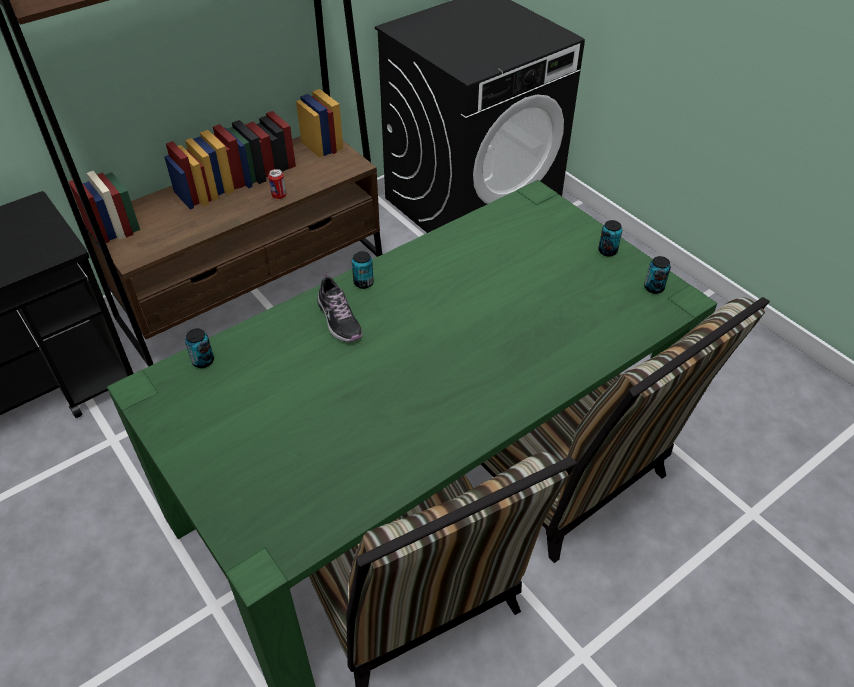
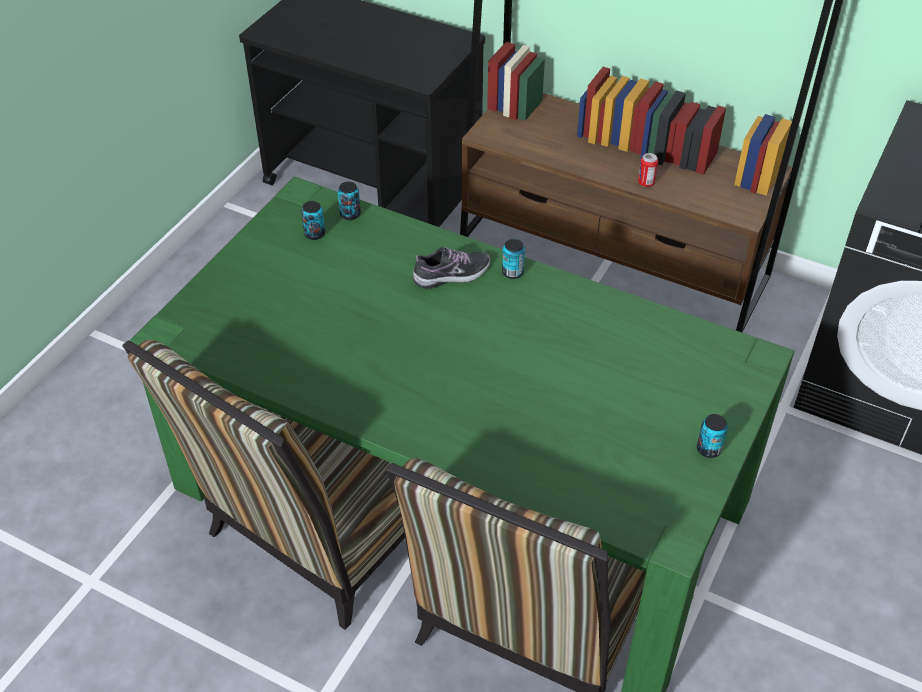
camera: 65 degrees right, 0 degrees up
shoe [317,273,363,342] -> shoe turned 150 degrees counterclockwise [412,247,490,289]
can [644,256,671,294] -> can moved to [301,201,325,240]

